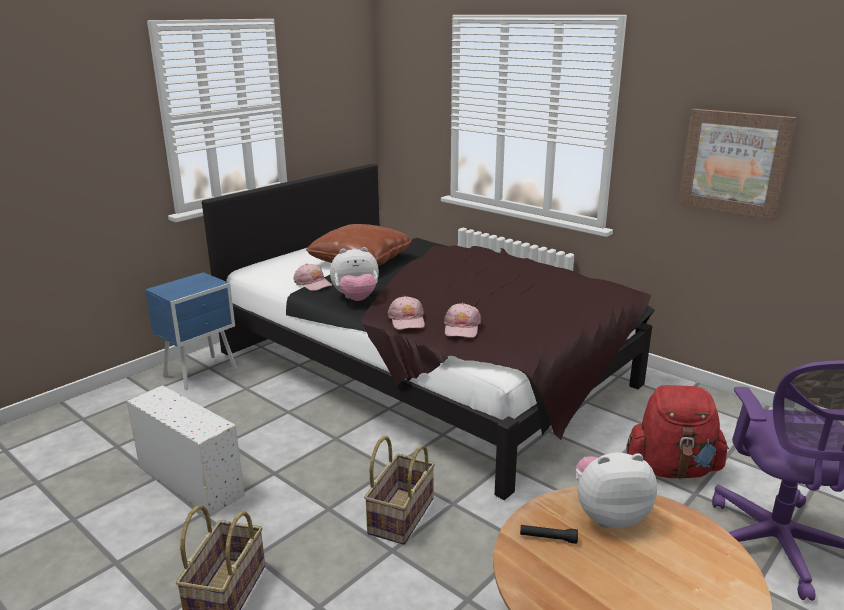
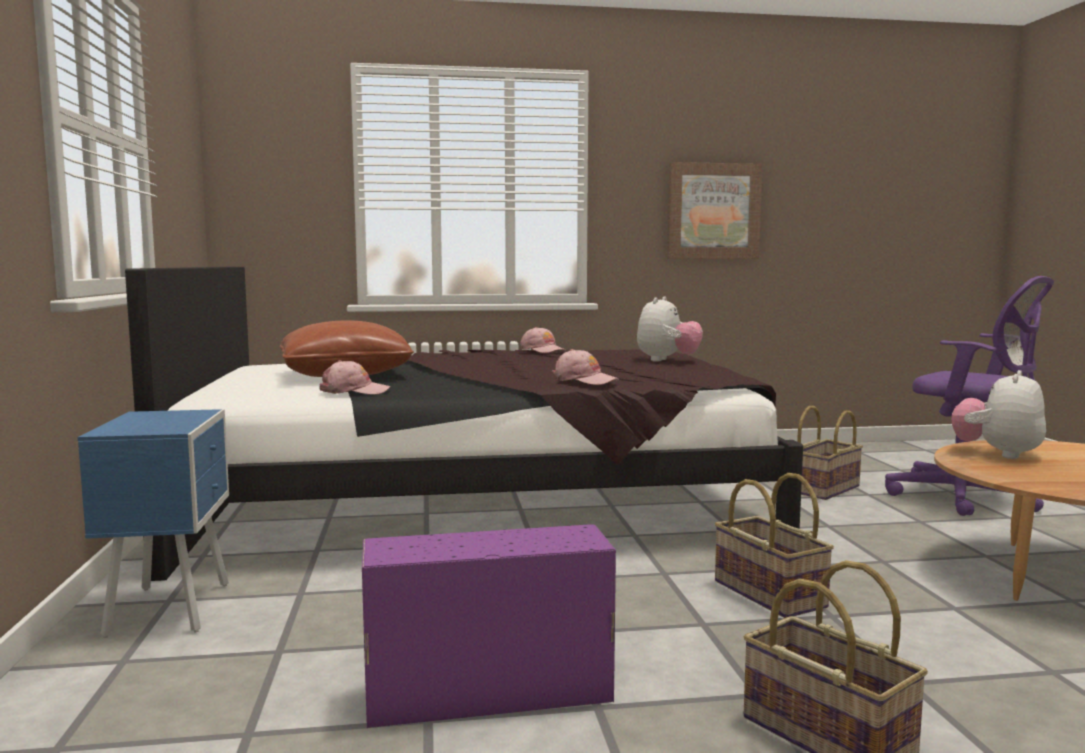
camera: 50 degrees left, 15 degrees down
white storage box [127,385,245,516] -> purple storage box [362,524,616,728]
plush toy [330,247,379,301] -> plush toy moved to [637,297,703,362]
pink cap [444,303,481,338] -> pink cap moved to [520,327,567,353]
black flashlight [520,525,578,544] -> none
red backpack [626,385,729,479] -> basket [798,406,863,500]

